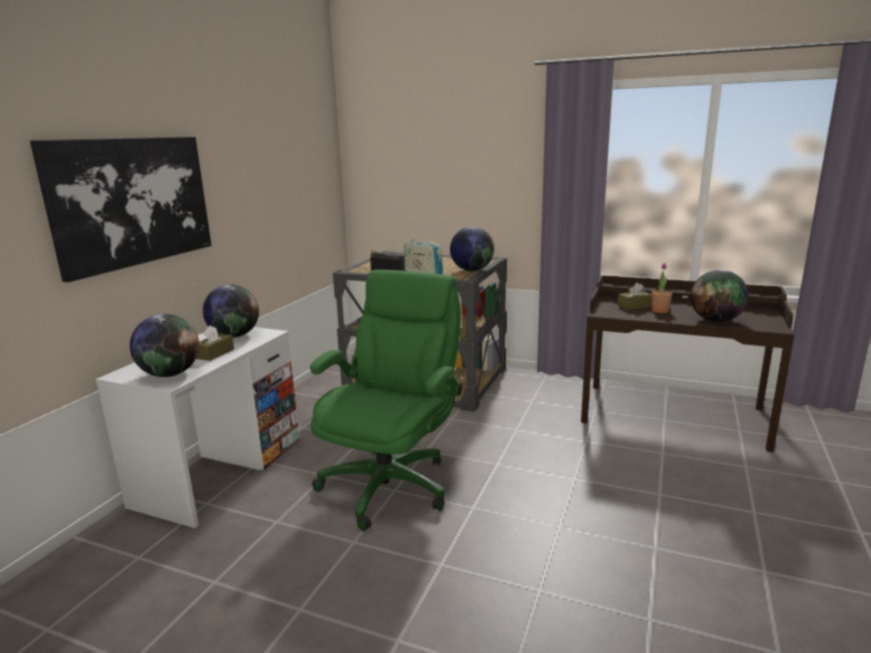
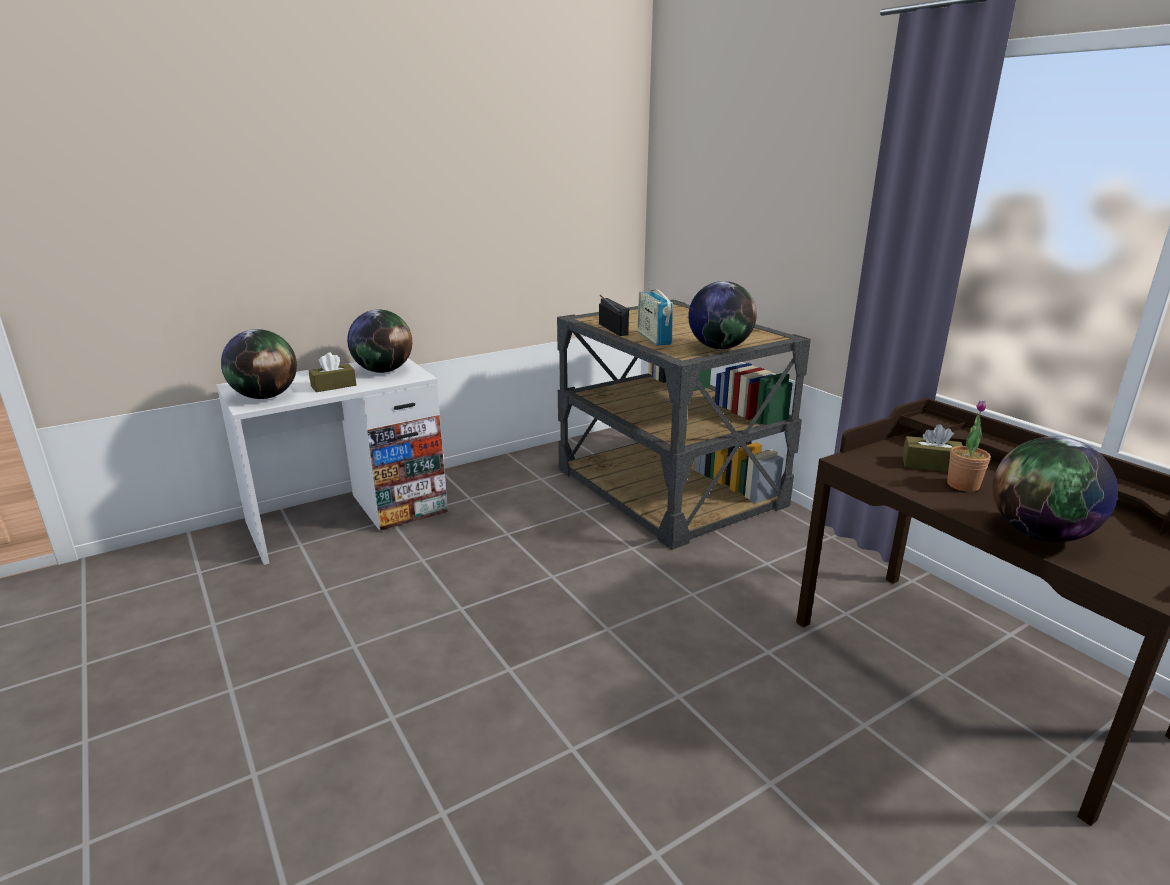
camera: 35 degrees right, 5 degrees up
picture [30,136,211,282] -> none
green office chair [310,270,462,531] -> none

